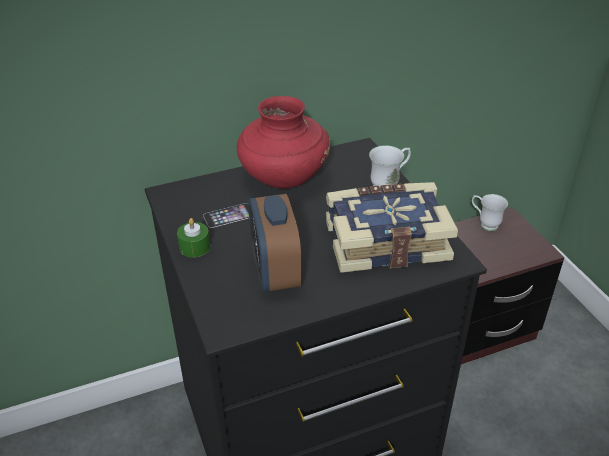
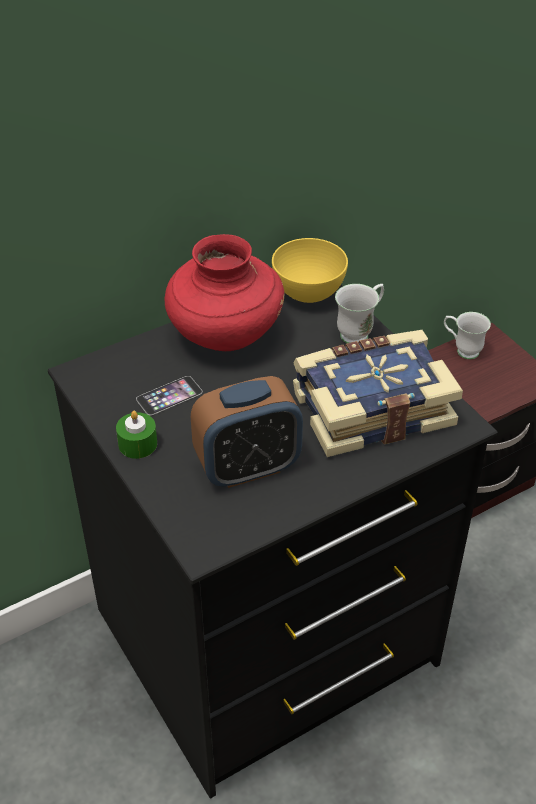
camera: 10 degrees left, 5 degrees up
alarm clock [249,194,301,292] -> alarm clock turned 90 degrees counterclockwise [191,376,303,488]
none -> yellow bowl [272,238,348,303]

